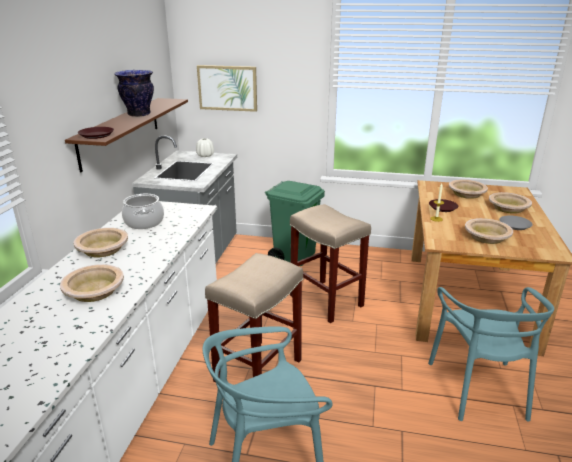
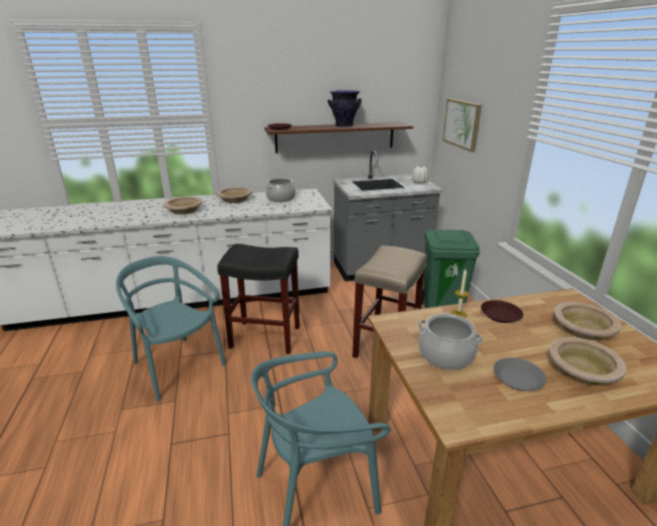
camera: 65 degrees right, 0 degrees up
beige stool [205,253,303,382] -> black stool [217,244,300,354]
beige bowl [465,218,513,244] -> cooking pot [418,313,483,370]

